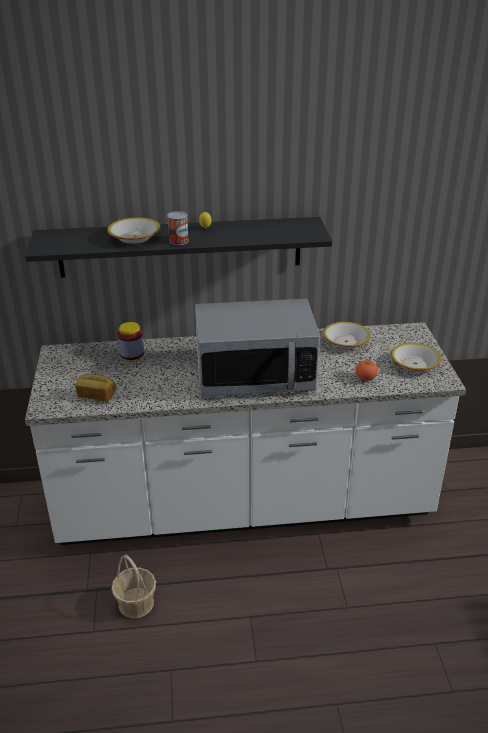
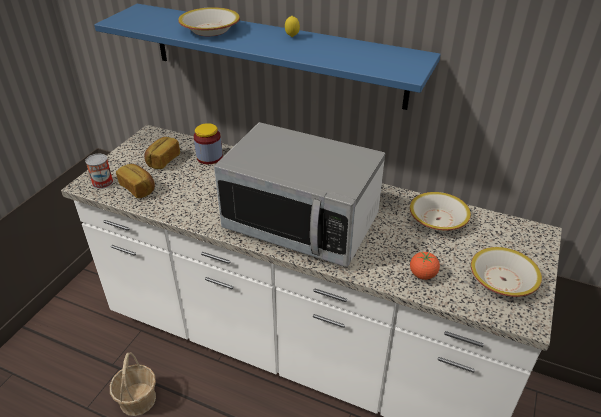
camera: 30 degrees right, 5 degrees up
black shelf [25,217,332,278] -> blue shelf [94,4,441,110]
can [167,211,189,245] -> can moved to [85,154,113,189]
none -> bread [144,137,180,169]

